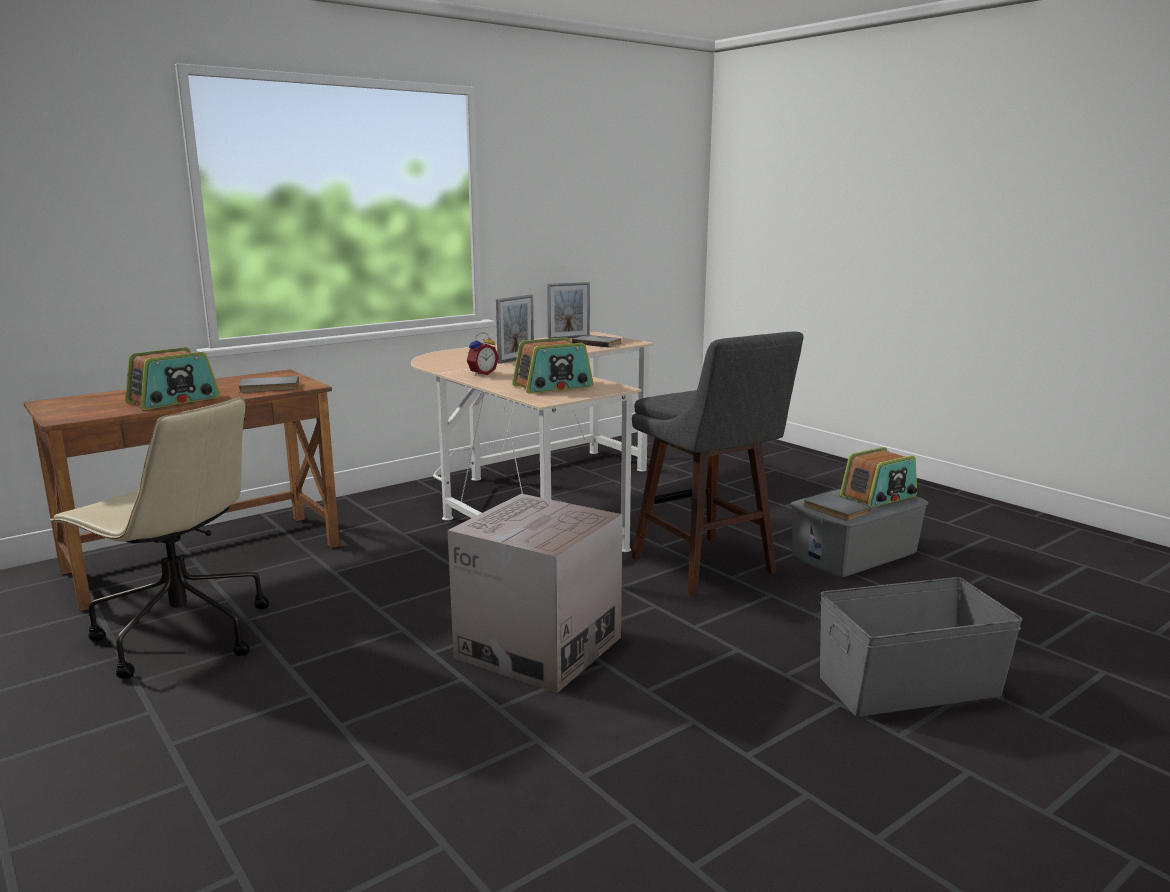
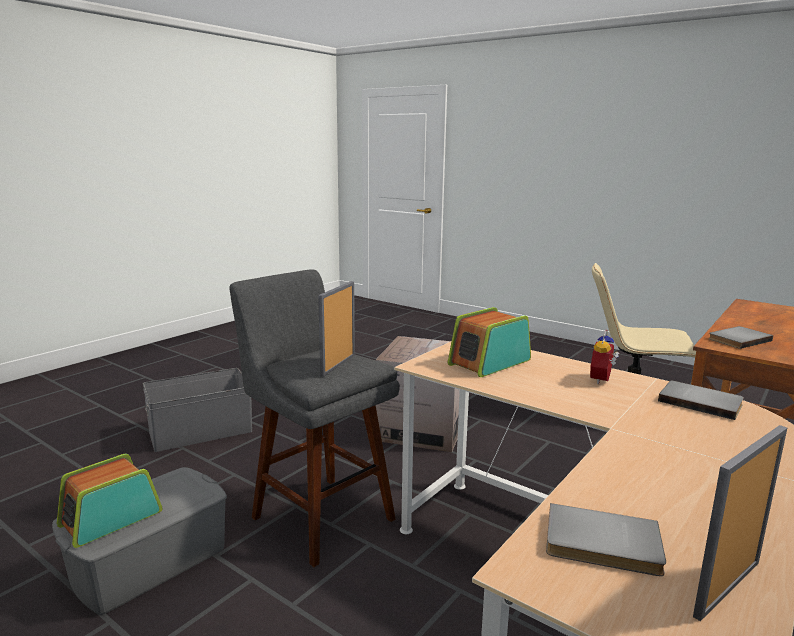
camera: 165 degrees right, 0 degrees up
radio [125,347,220,410] -> none
picture frame [496,294,534,364] -> picture frame moved to [318,281,355,377]
grey book [803,493,871,521] -> grey book moved to [658,381,744,420]

